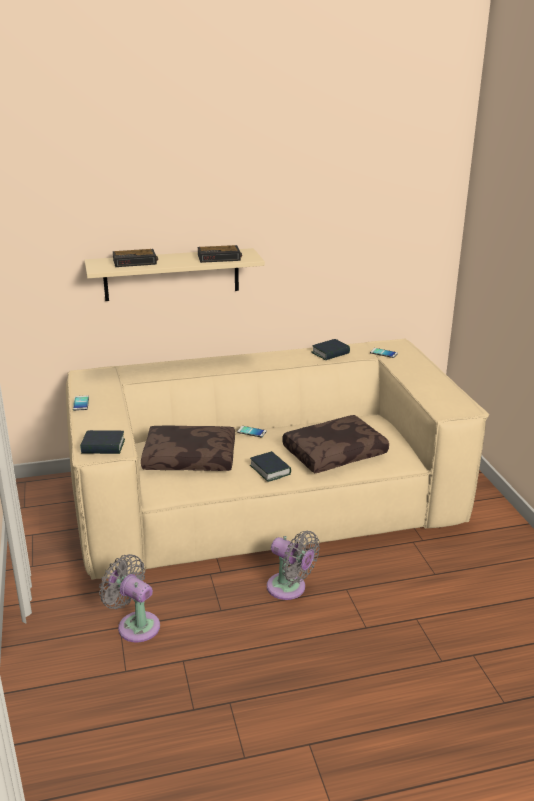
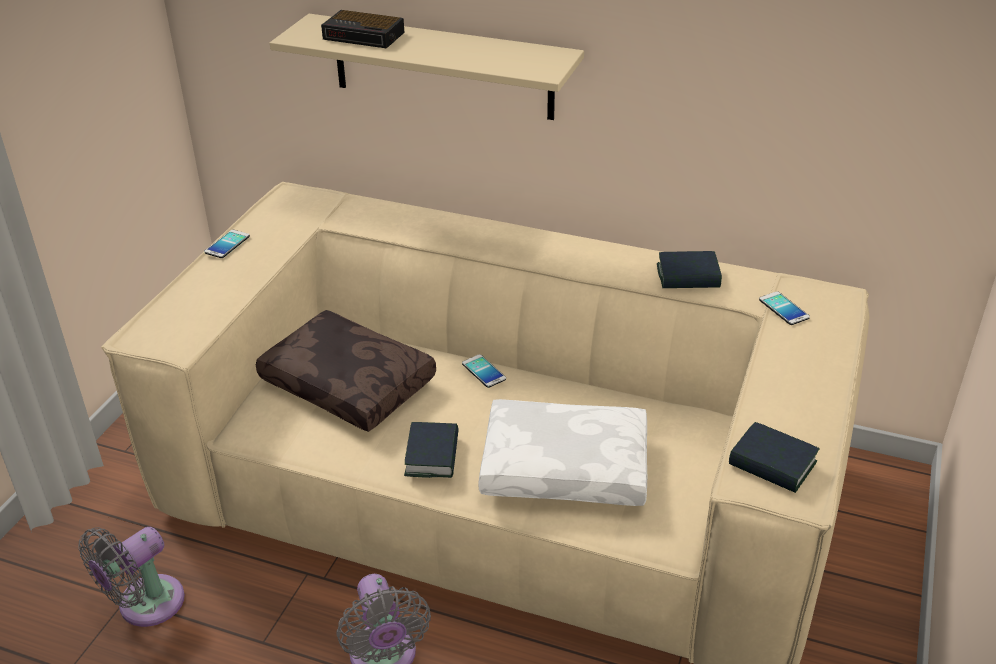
camera: 35 degrees right, 10 degrees up
book [80,430,125,454] -> book moved to [729,422,820,493]
grey fan [99,554,160,642] -> grey fan turned 120 degrees counterclockwise [78,527,185,627]
alarm clock [198,245,242,263] -> none
brown pillow [282,415,389,473] -> white pillow [478,399,647,506]

